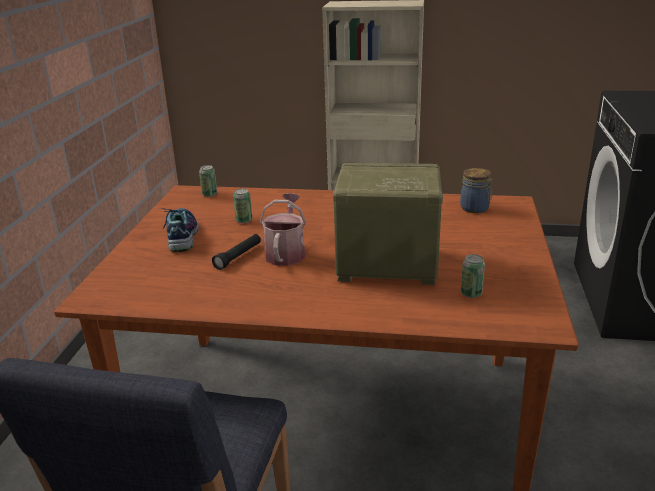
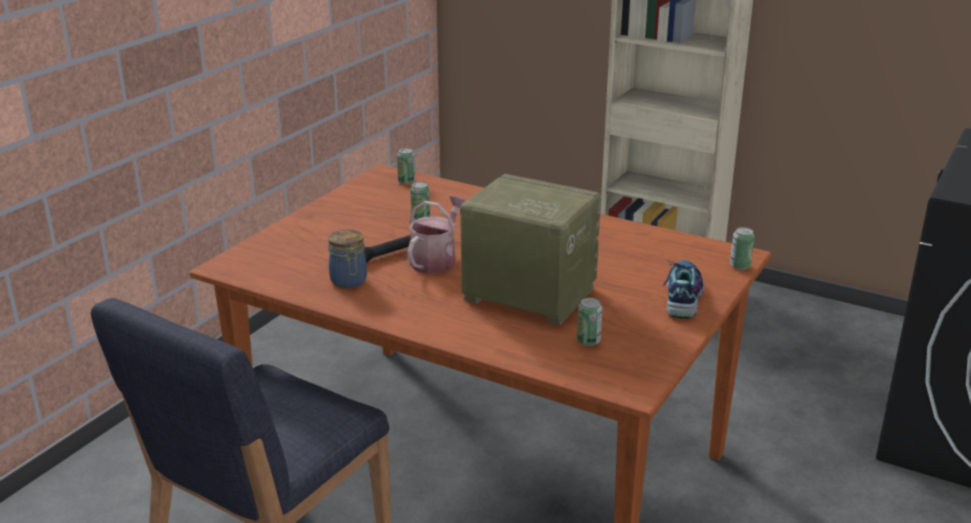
camera: 20 degrees right, 0 degrees up
shoe [158,208,199,252] -> shoe moved to [663,259,705,319]
jar [460,168,493,213] -> jar moved to [328,229,367,288]
none -> can [730,227,755,270]

